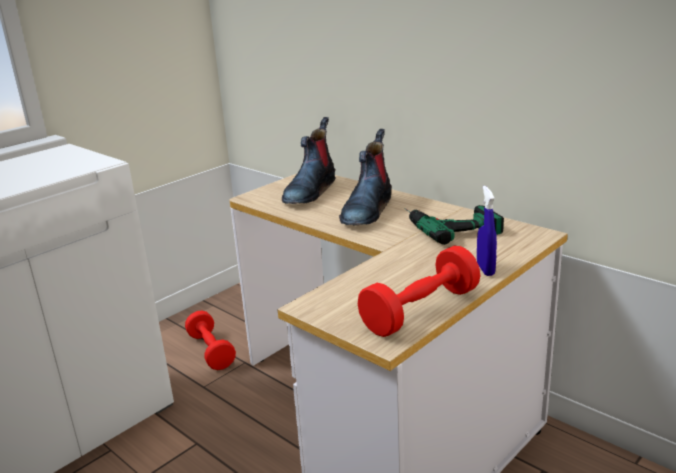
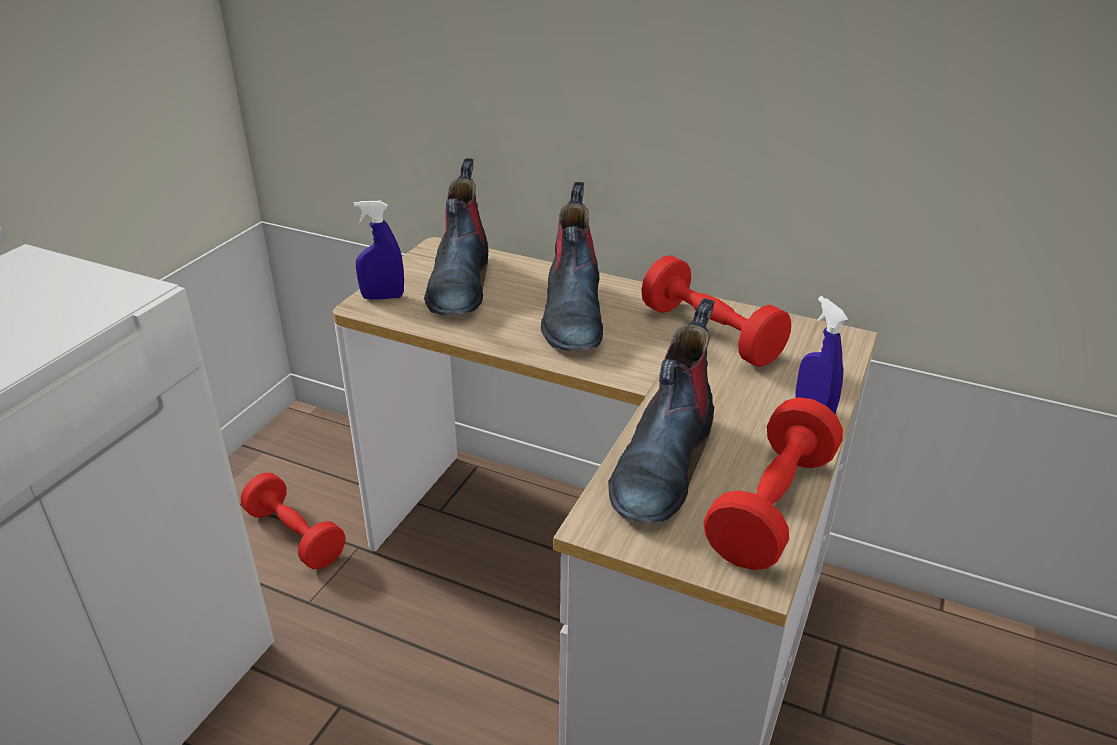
camera: 20 degrees left, 10 degrees up
power drill [404,205,504,245] -> red dumbbell [641,255,791,367]
none -> blue spray bottle [354,201,404,300]
none -> boot [608,298,715,524]

